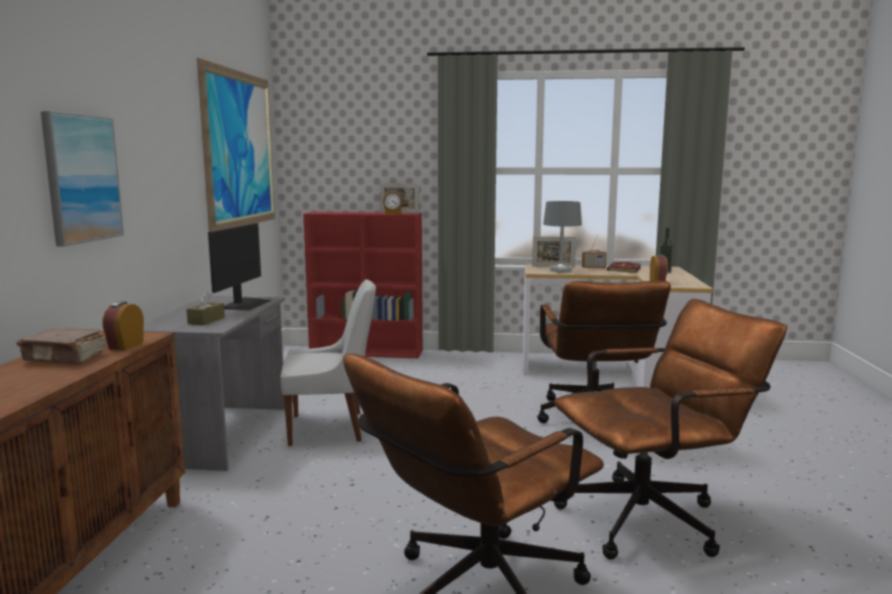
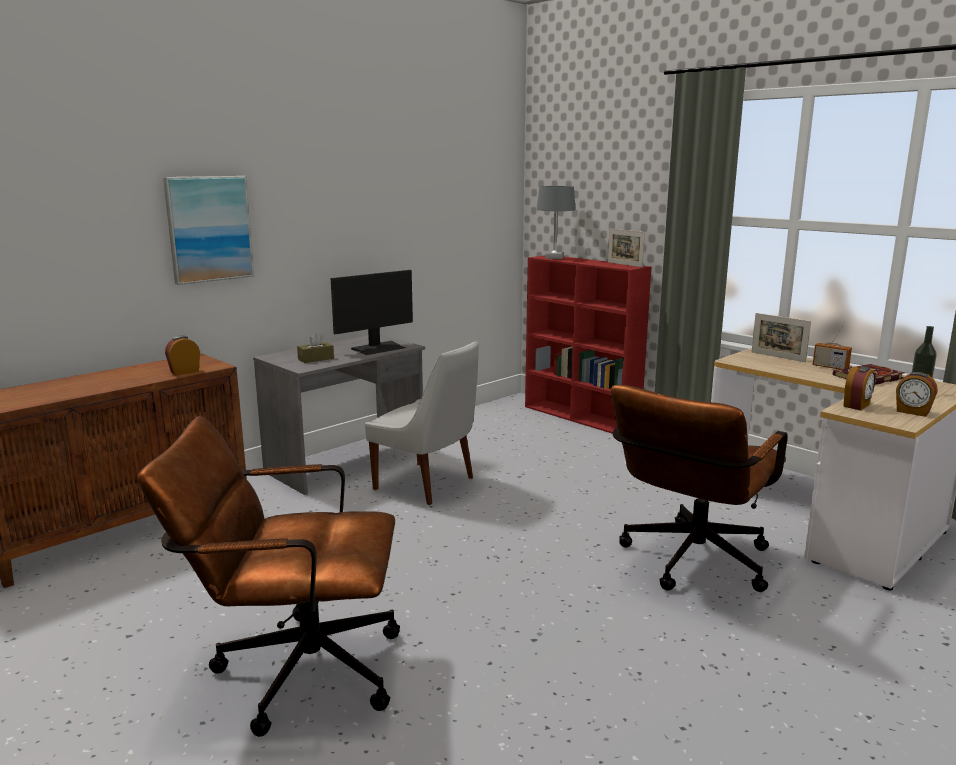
camera: 40 degrees right, 5 degrees up
brown book [16,328,106,365] -> none
picture [197,58,275,232] -> none
alarm clock [383,190,403,214] -> alarm clock moved to [896,372,938,417]
grey table lamp [543,201,582,273] -> grey table lamp moved to [537,186,576,259]
brown office chair [554,299,787,560] -> none

